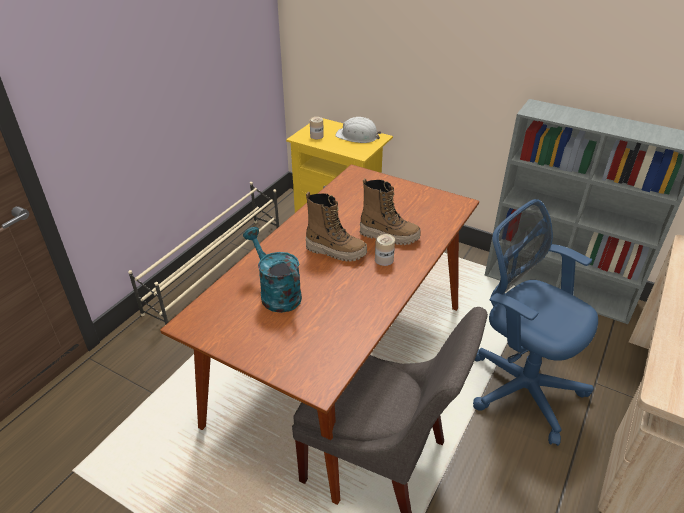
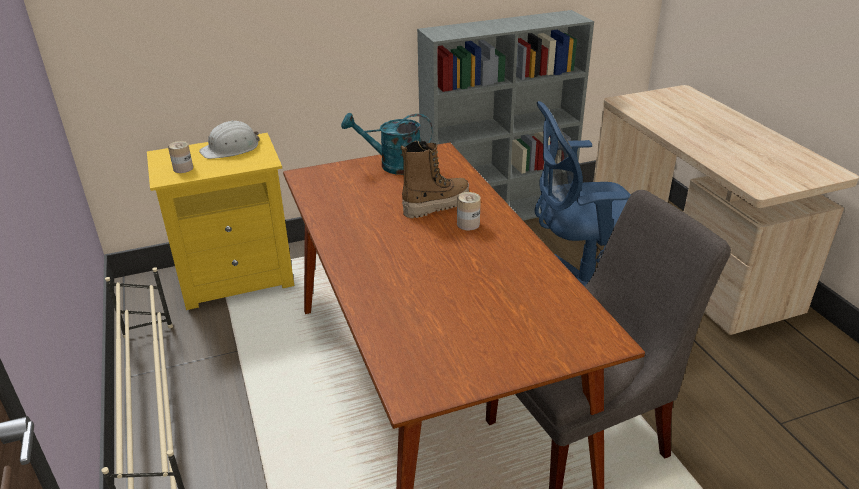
camera: 50 degrees left, 5 degrees down
turquoise watering can [243,227,302,313] -> turquoise watering can moved to [341,113,433,175]
boot [306,191,367,262] -> none

